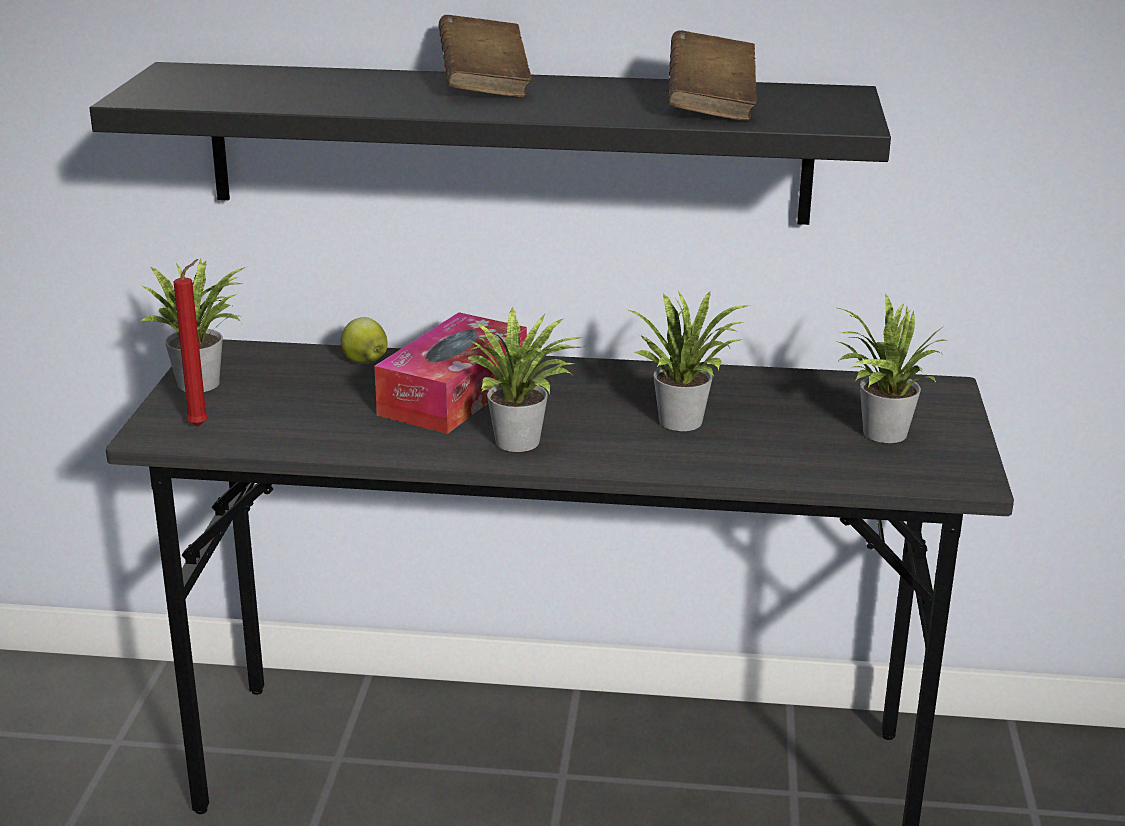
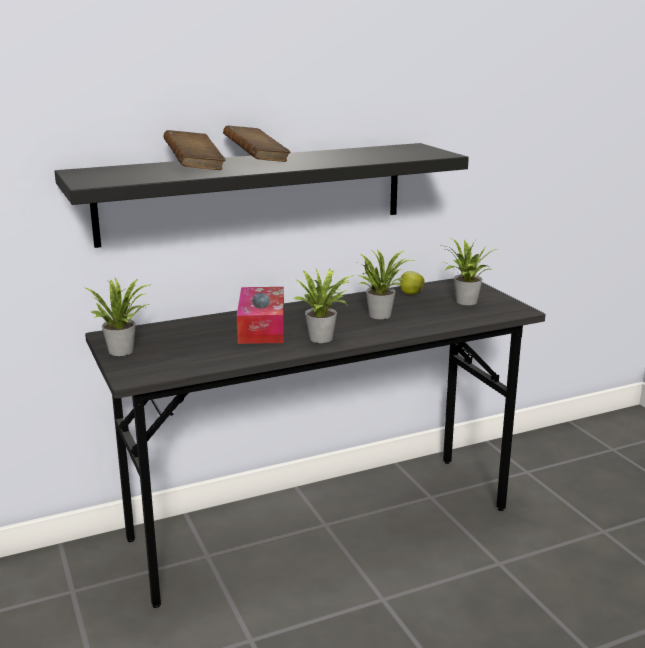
camera: 30 degrees left, 5 degrees down
red candle [174,259,209,427] -> none
apple [340,317,388,364] -> apple moved to [399,271,424,295]
brown book [668,30,757,121] -> brown book moved to [163,130,225,170]

